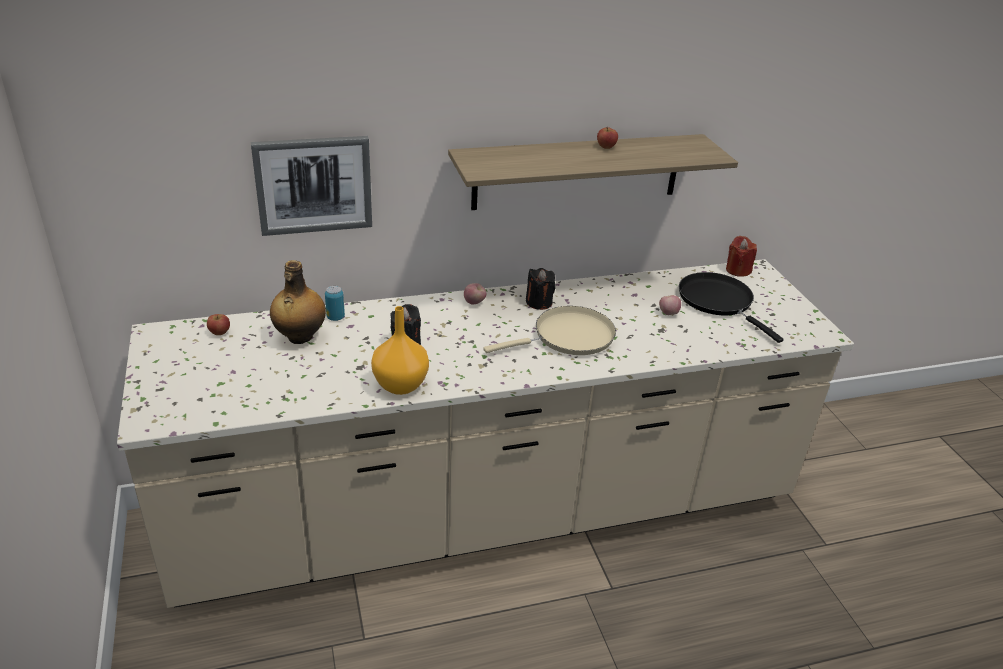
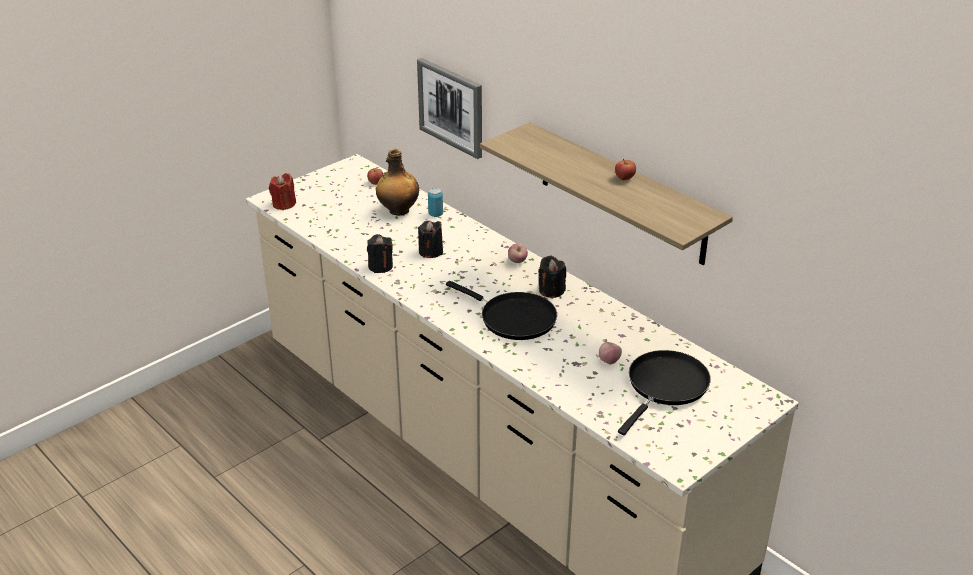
camera: 65 degrees right, 0 degrees up
orange vase [371,306,429,395] -> black candle [367,234,393,273]
beige frying pan [483,306,616,355] -> black frying pan [446,281,557,340]
red candle [726,236,757,277] -> red candle moved to [269,173,296,210]

